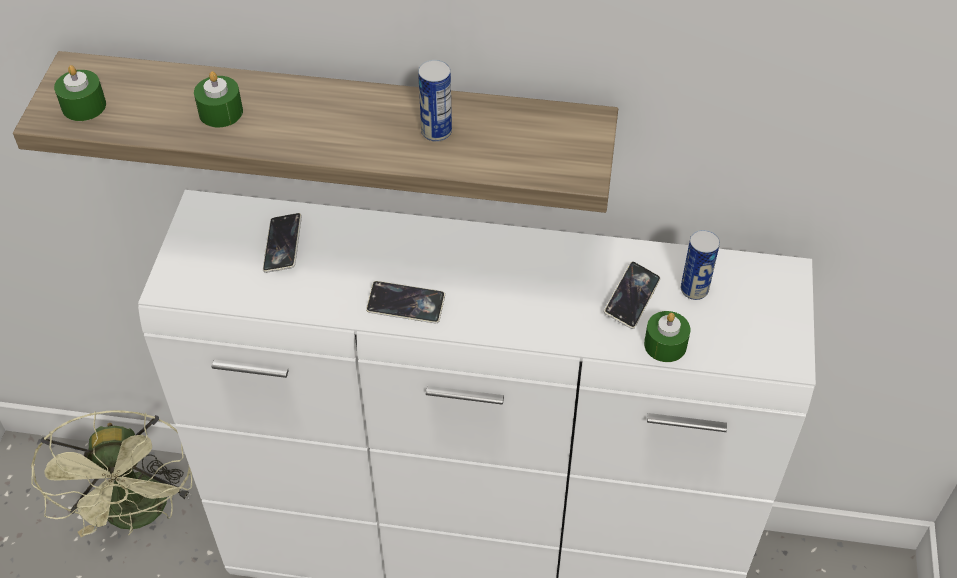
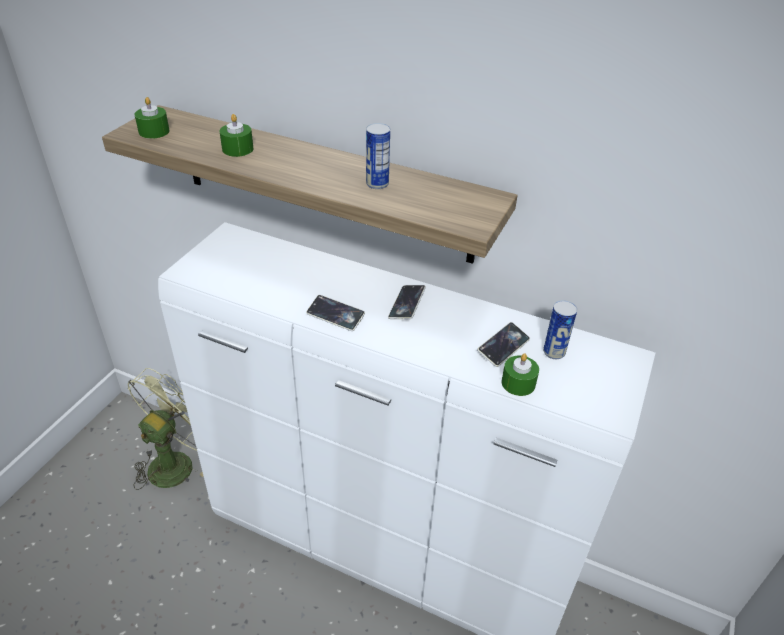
camera: 15 degrees right, 10 degrees down
green fan [31,410,192,537] -> green fan turned 150 degrees counterclockwise [128,368,204,490]
phone [263,213,302,273] -> phone moved to [388,285,426,319]

